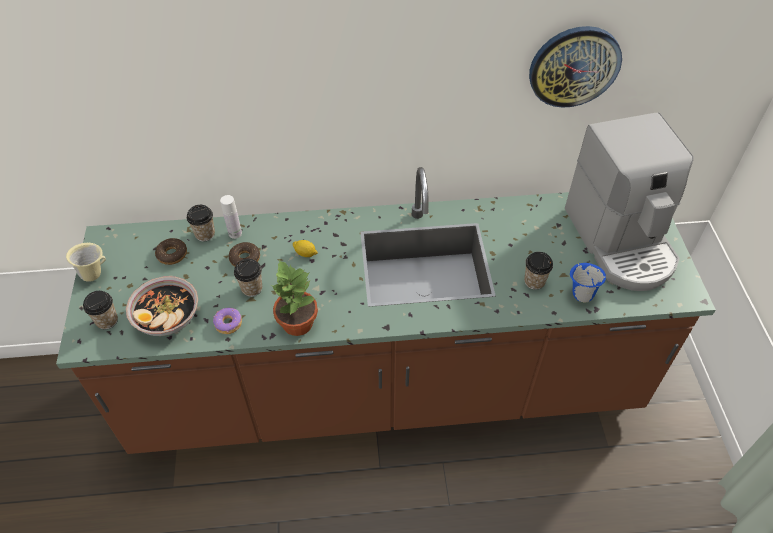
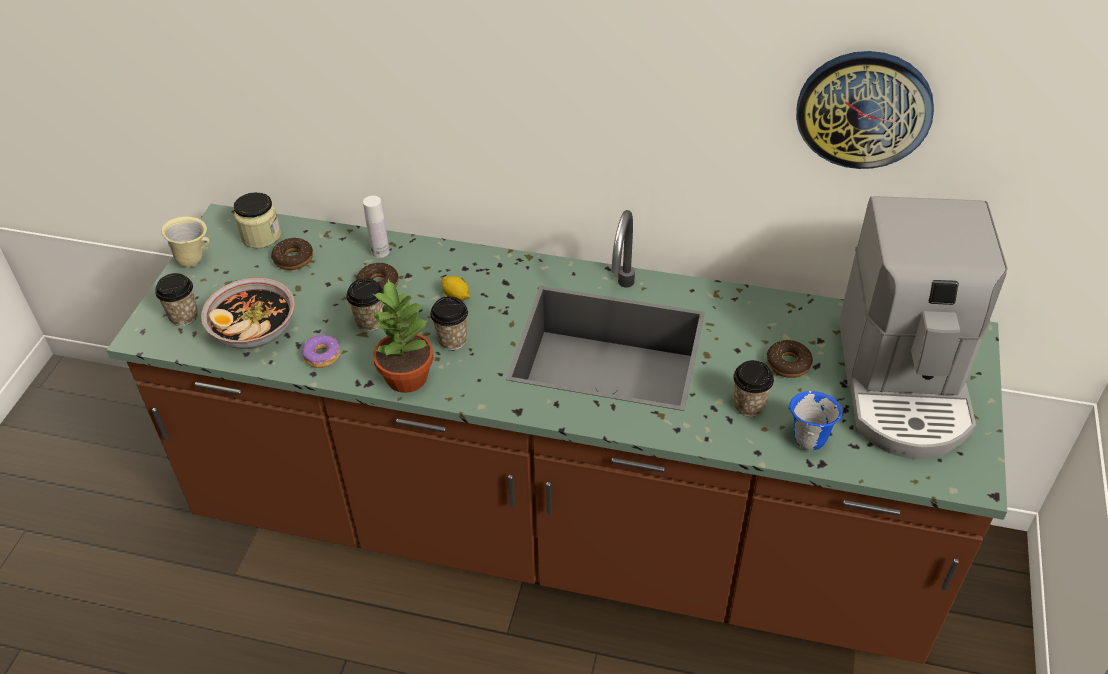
camera: 20 degrees right, 5 degrees down
cup [187,205,215,241] -> cup moved to [430,296,468,350]
none -> jar [234,192,281,248]
none -> donut [767,340,813,378]

